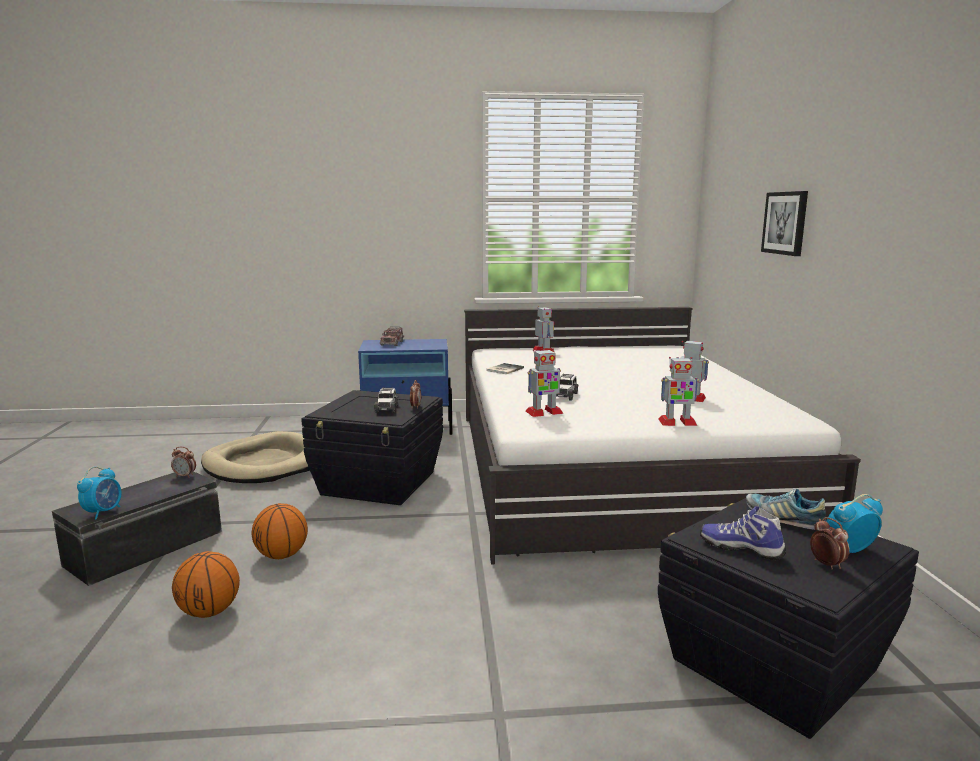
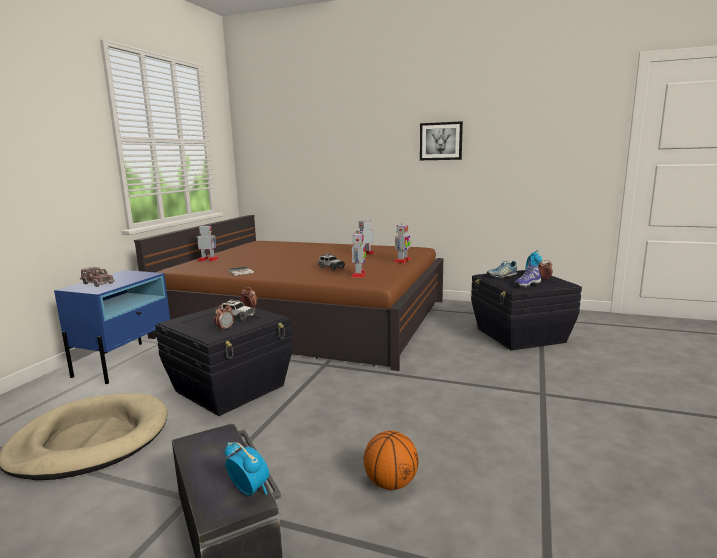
camera: 65 degrees left, 0 degrees up
alarm clock [171,447,196,478] -> alarm clock moved to [214,304,234,330]
basketball [252,503,308,559] -> none
white bed [464,307,861,565] -> brown bed [134,215,444,371]
picture [761,191,808,256] -> picture moved to [420,121,463,160]

